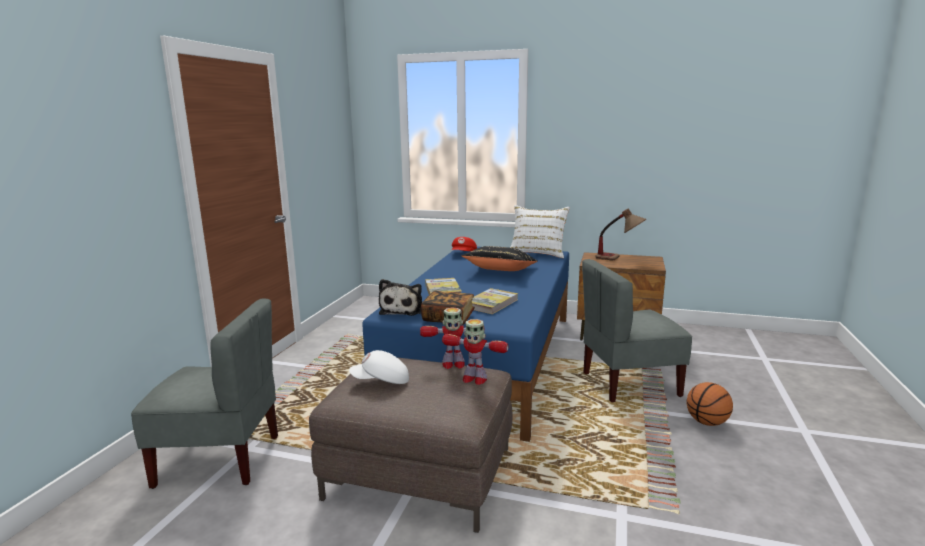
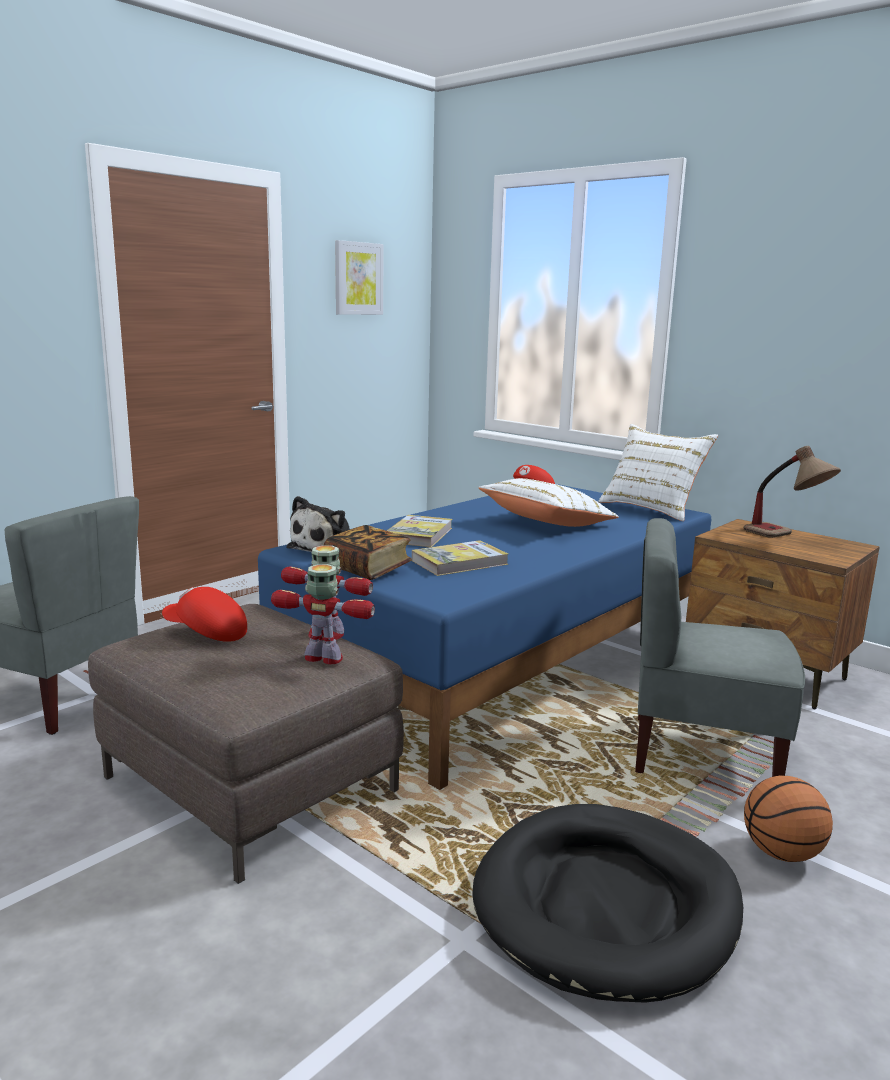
camera: 25 degrees right, 0 degrees up
white cap [349,350,409,384] -> red cap [162,587,247,642]
toy robot [442,319,508,385] -> toy robot turned 150 degrees clockwise [271,564,375,664]
black pillow [461,246,538,271] -> white pillow [478,478,619,527]
none -> picture [335,240,383,315]
none -> black dog bed [473,804,743,1003]

